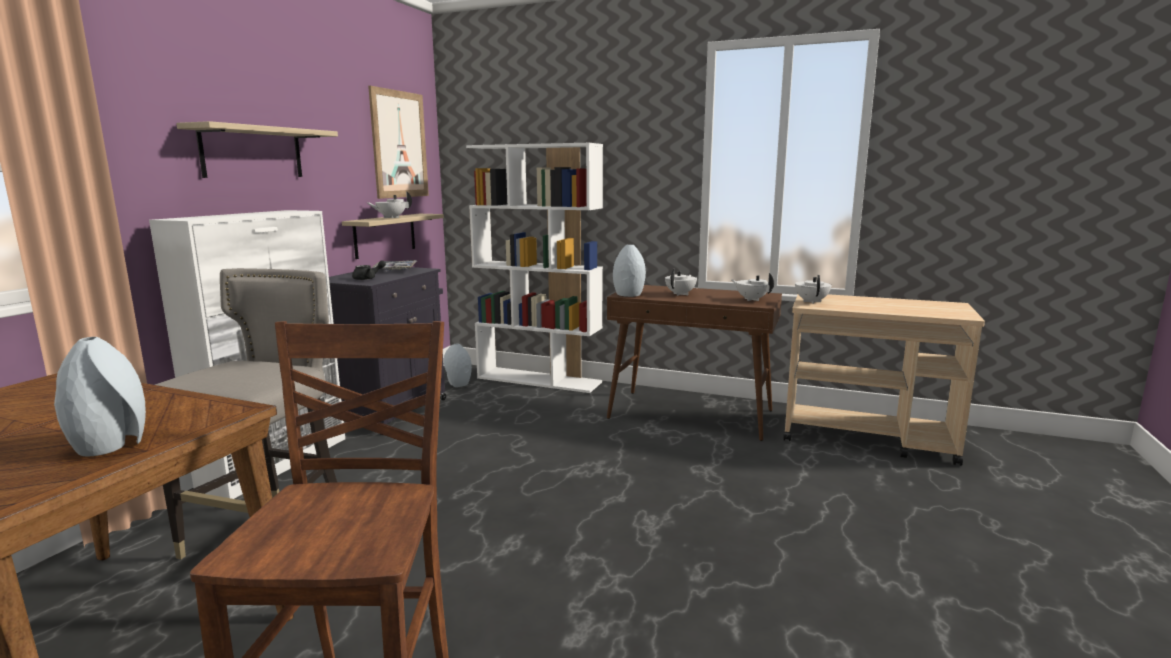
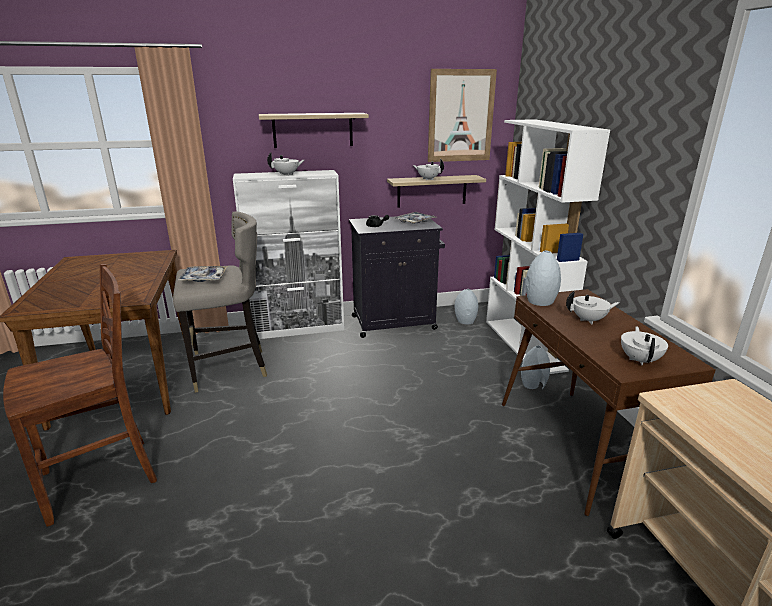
camera: 55 degrees right, 10 degrees up
grey vase [54,337,146,456] -> grey vase moved to [521,346,550,389]
white teapot [795,275,831,304] -> white teapot moved to [267,153,304,176]
none -> tray [177,266,227,282]

